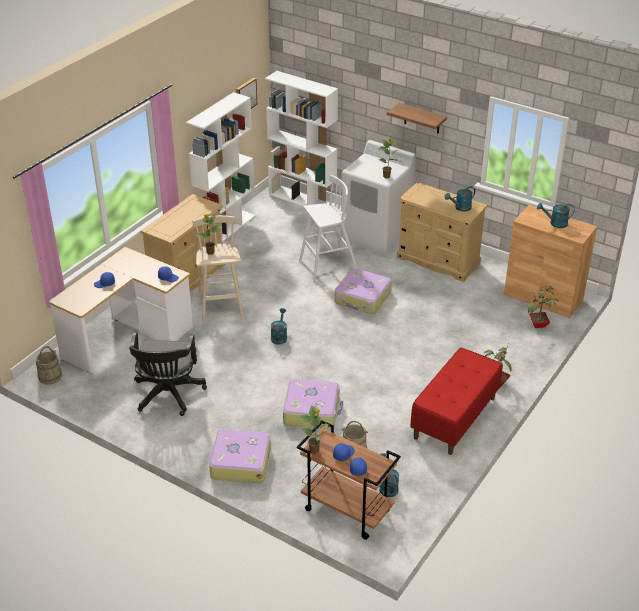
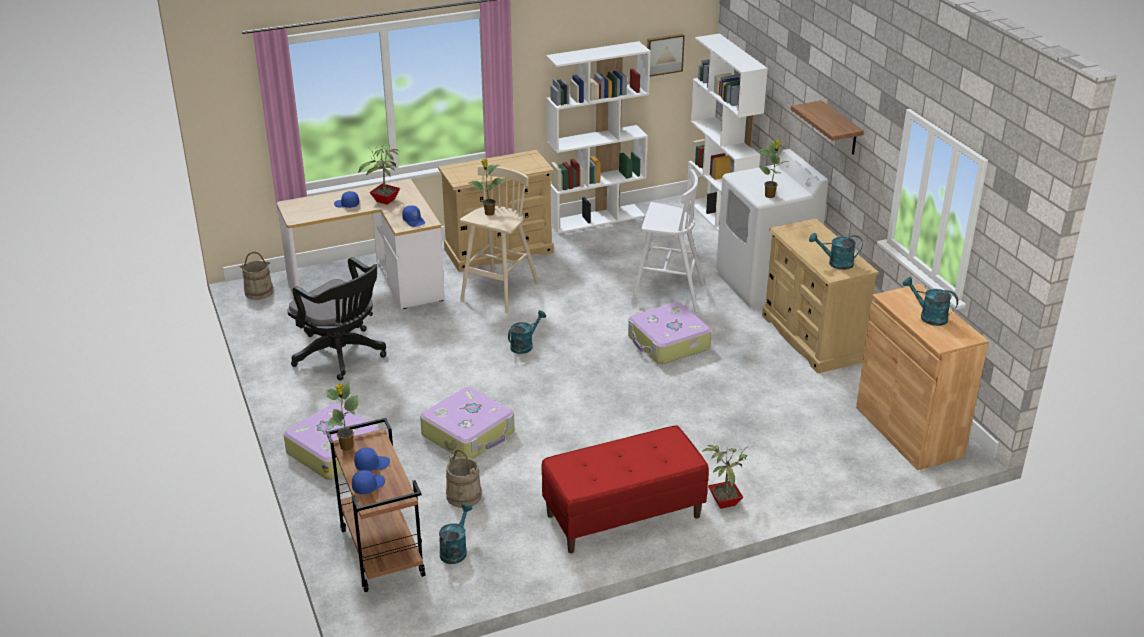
camera: 35 degrees right, 5 degrees down
black office chair [129,332,207,416] -> black office chair turned 90 degrees counterclockwise [287,257,386,380]
potted plant [528,286,559,328] -> potted plant moved to [359,145,400,205]

